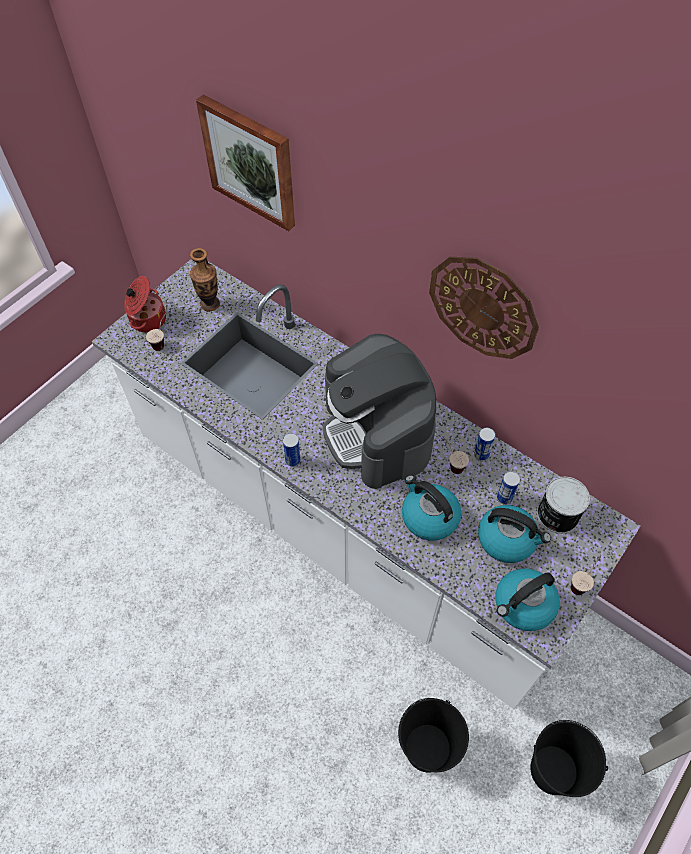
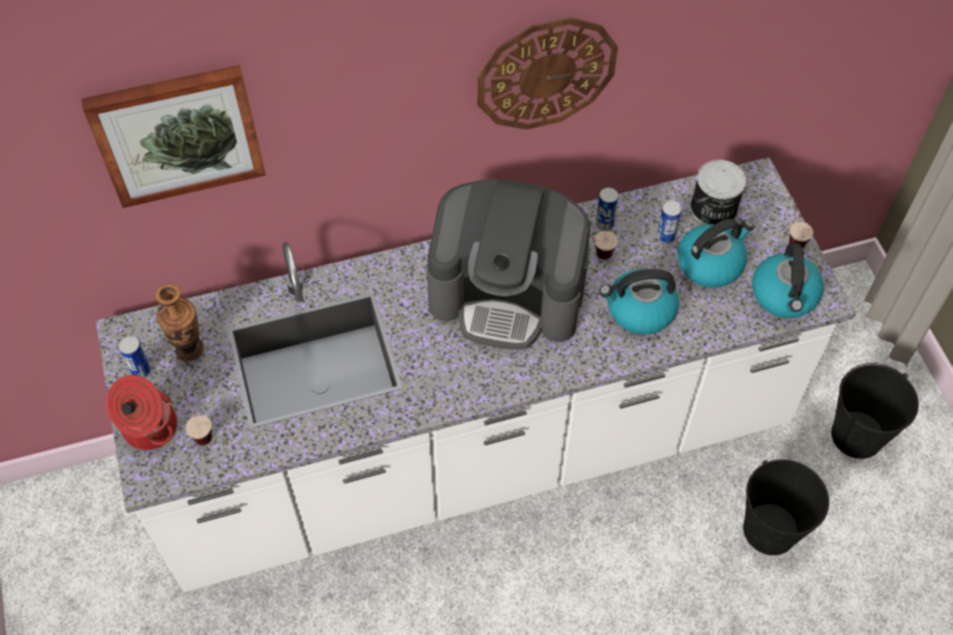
camera: 55 degrees left, 0 degrees up
can [283,433,301,467] -> can moved to [119,336,151,378]

